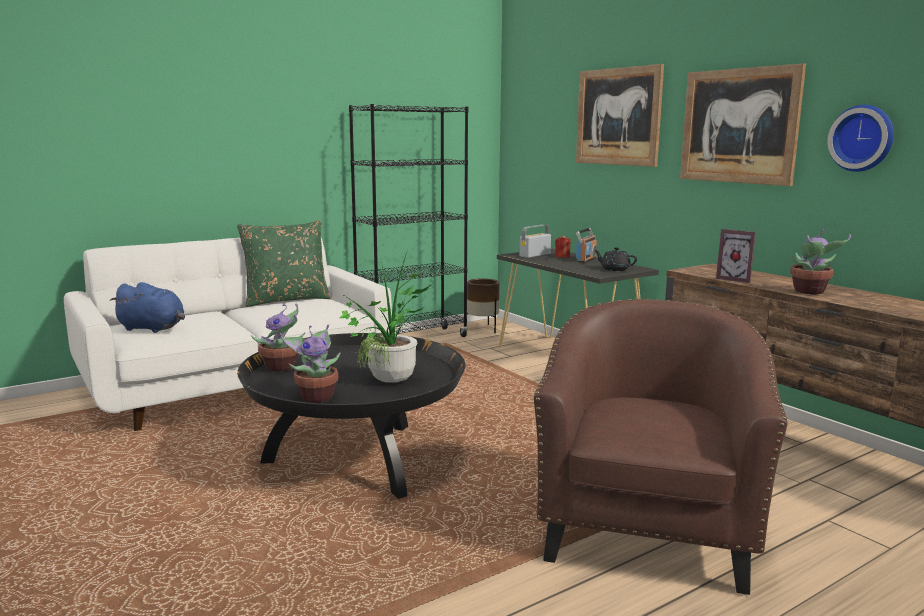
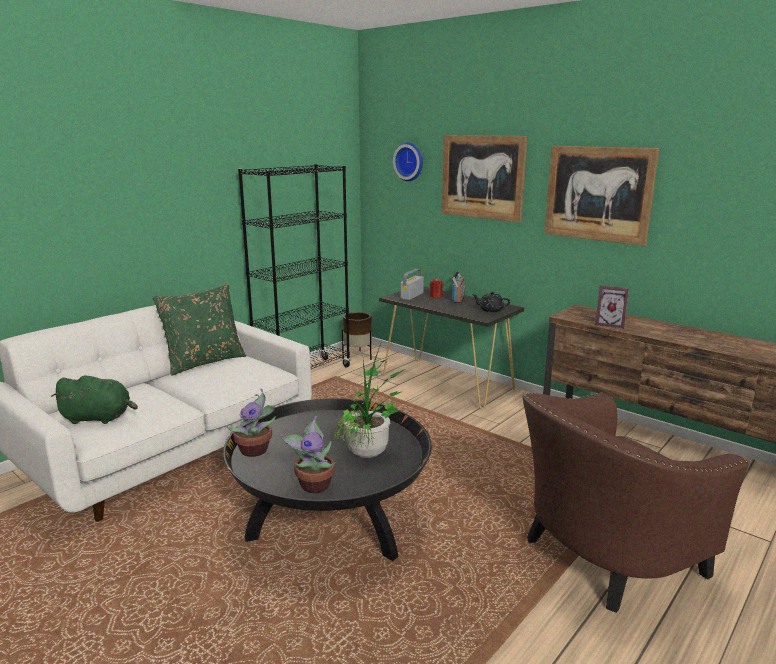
camera: 15 degrees left, 5 degrees up
blue plush toy [109,282,185,333] -> green plush toy [51,375,138,424]
brown armchair [534,298,788,595] -> brown armchair turned 120 degrees counterclockwise [523,392,749,613]
potted plant [790,228,851,294] -> none
wall clock [828,105,894,172] -> wall clock moved to [393,142,423,181]

